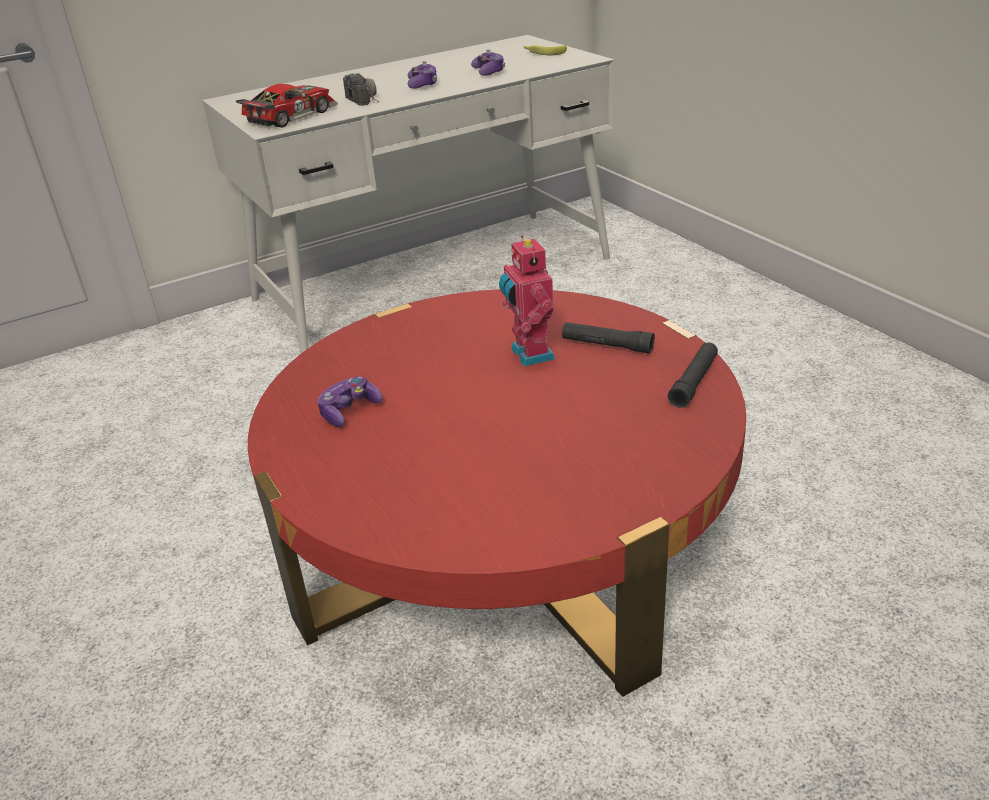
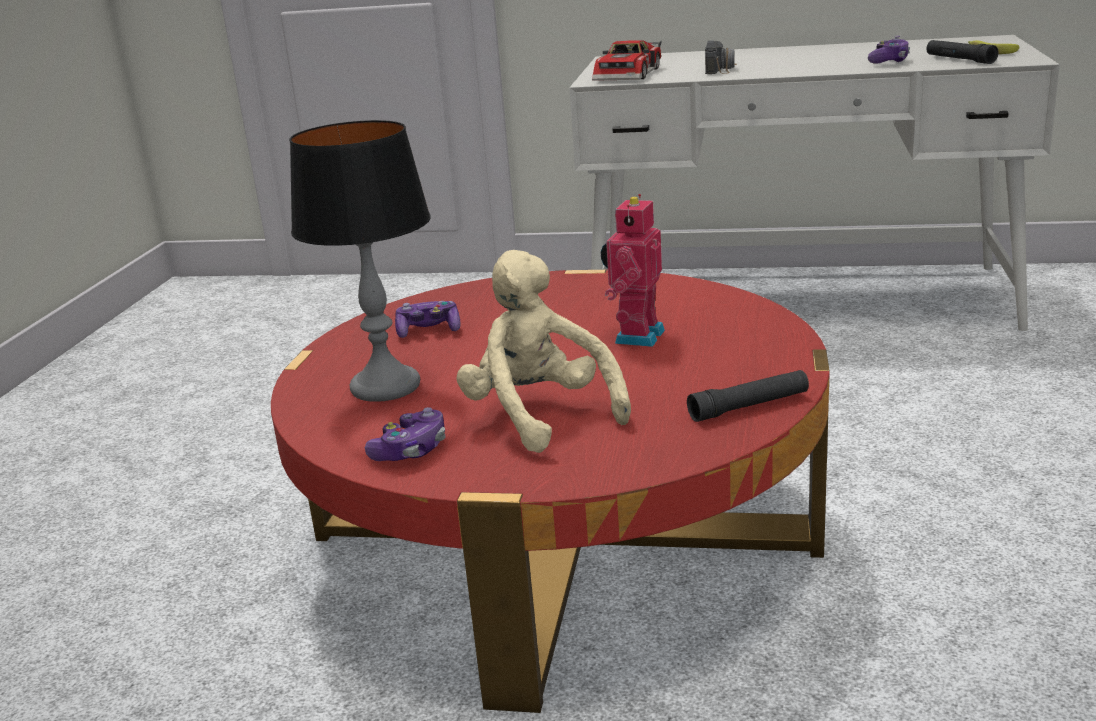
camera: 40 degrees right, 10 degrees down
toy car [236,84,338,128] -> toy car turned 120 degrees clockwise [592,40,661,81]
game controller [408,61,437,89] -> game controller moved to [365,407,446,461]
black flashlight [562,322,655,354] -> black flashlight moved to [926,40,999,64]
none -> table lamp [289,120,431,402]
none -> beige plush toy [456,250,631,453]

